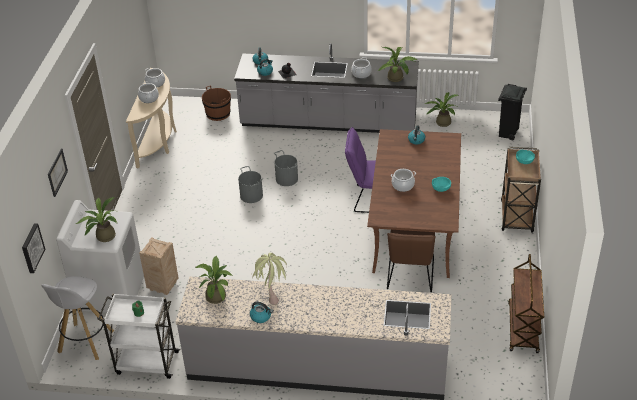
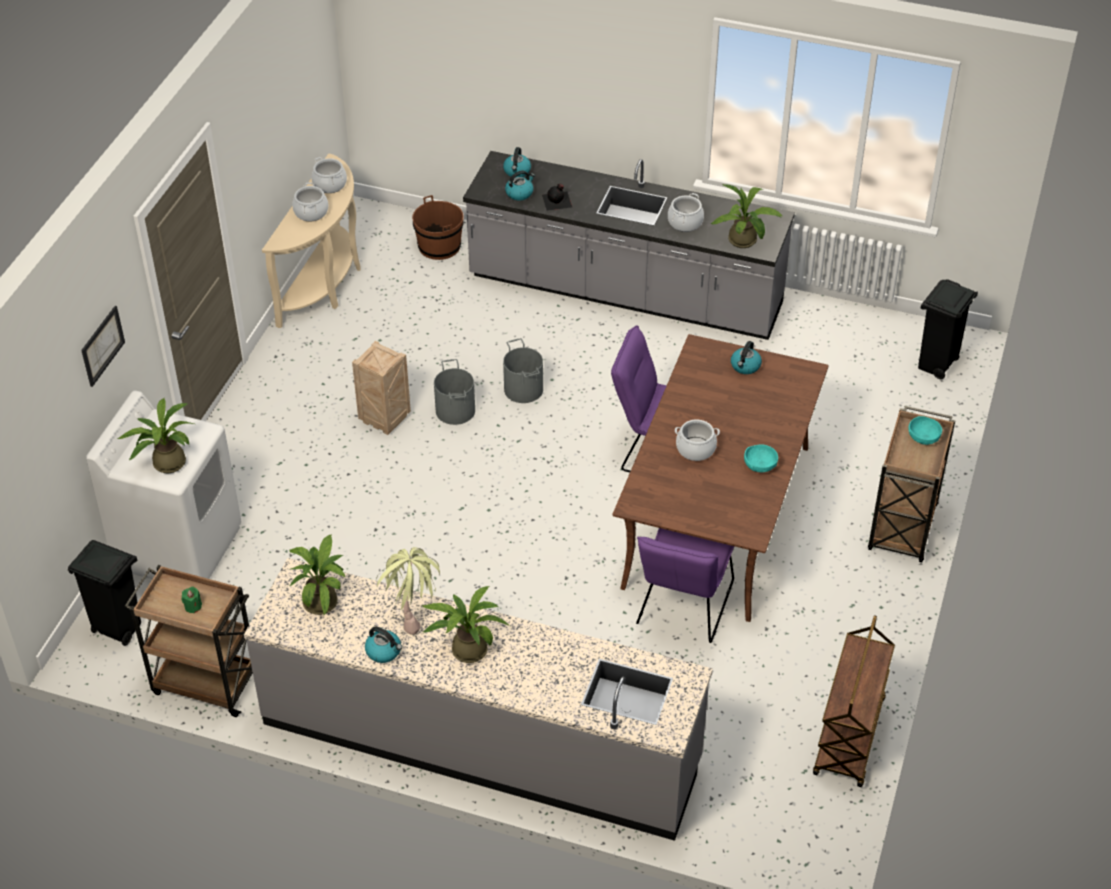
camera: 10 degrees right, 5 degrees up
picture [22,223,45,273] -> none
white stool [42,276,114,360] -> black trash can [68,540,141,646]
white cart [98,293,181,379] -> brown cart [124,565,253,717]
crate [139,237,178,295] -> crate moved to [352,341,411,435]
brown chair [387,230,436,292] -> purple chair [636,528,734,643]
potted plant [424,92,459,127] -> potted plant moved to [422,586,510,663]

